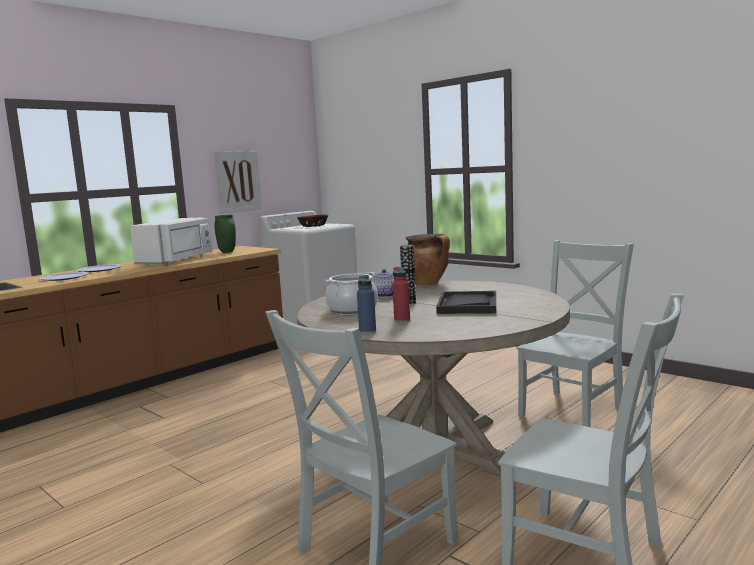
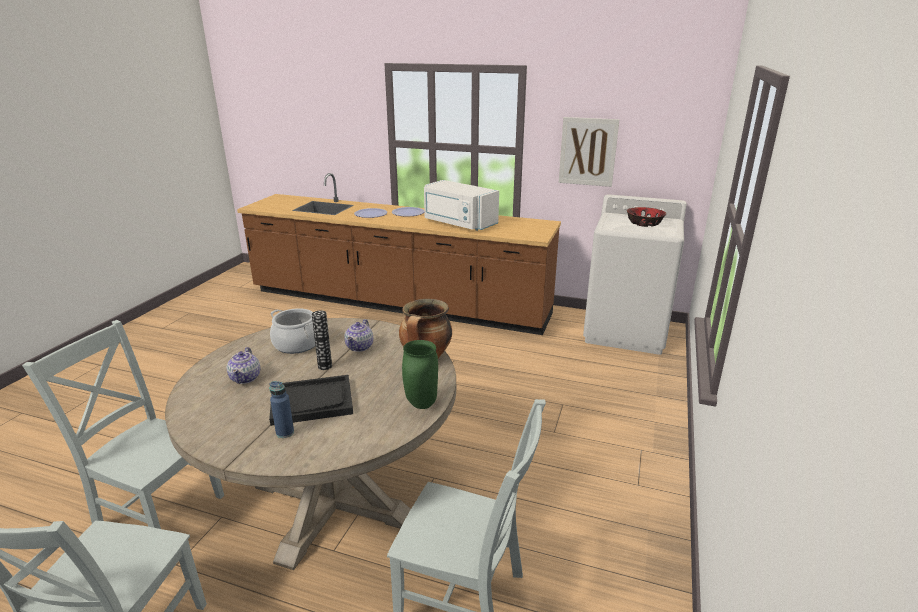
camera: 65 degrees right, 15 degrees up
white microwave [130,217,213,265] -> white microwave turned 45 degrees clockwise [424,180,499,231]
green vase [214,215,236,253] -> green vase moved to [402,340,438,409]
blue bottle [357,275,376,334] -> blue bottle moved to [270,381,294,438]
red bottle [392,267,410,323] -> teapot [227,347,260,384]

